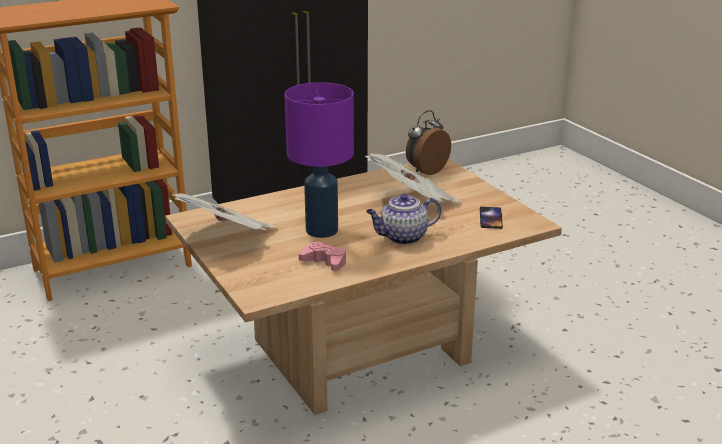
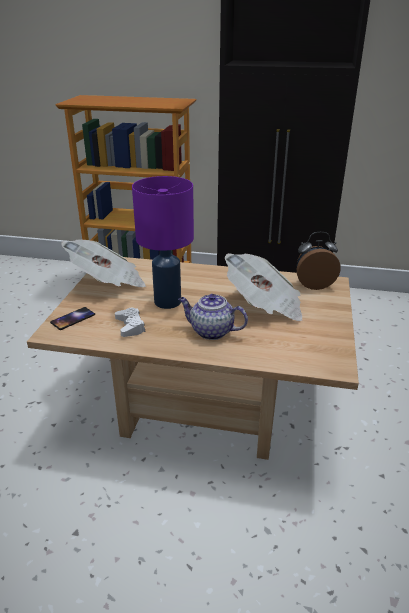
camera: 40 degrees right, 5 degrees up
pink game controller [299,242,346,271] -> white game controller [115,308,146,337]
phone [480,207,503,229] -> phone moved to [50,307,95,330]

